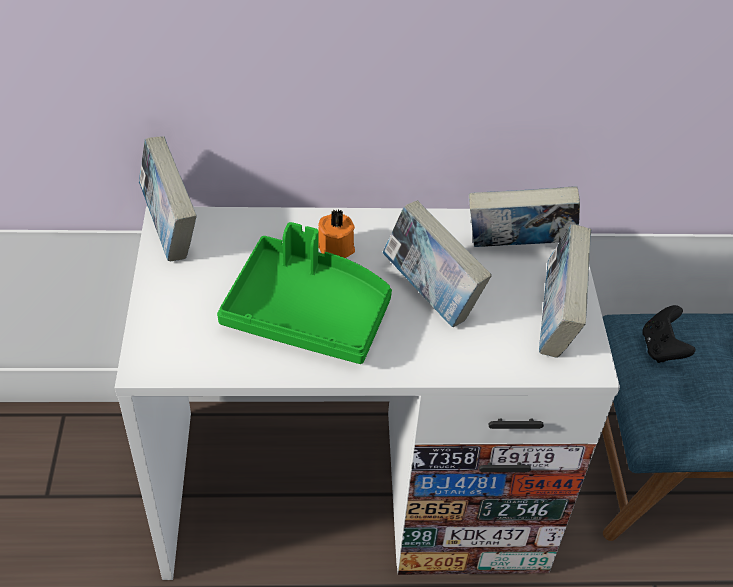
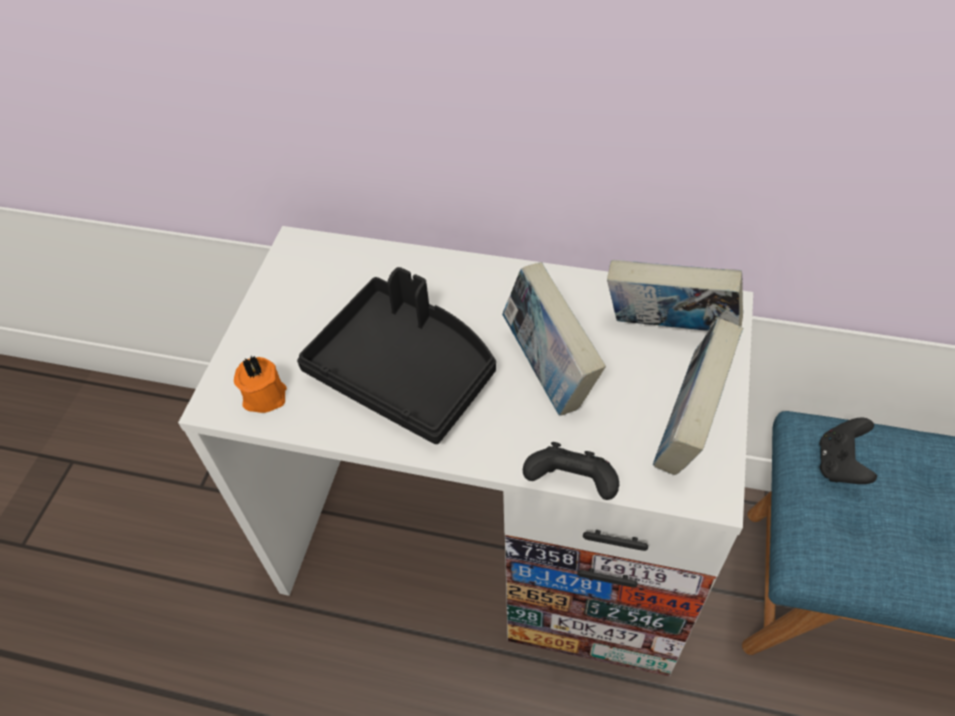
camera: 20 degrees right, 5 degrees up
book [139,136,196,261] -> none
green tray [217,222,392,364] -> black tray [297,267,496,444]
orange candle [318,209,355,258] -> orange candle moved to [234,356,287,413]
none -> black game controller [523,442,619,500]

